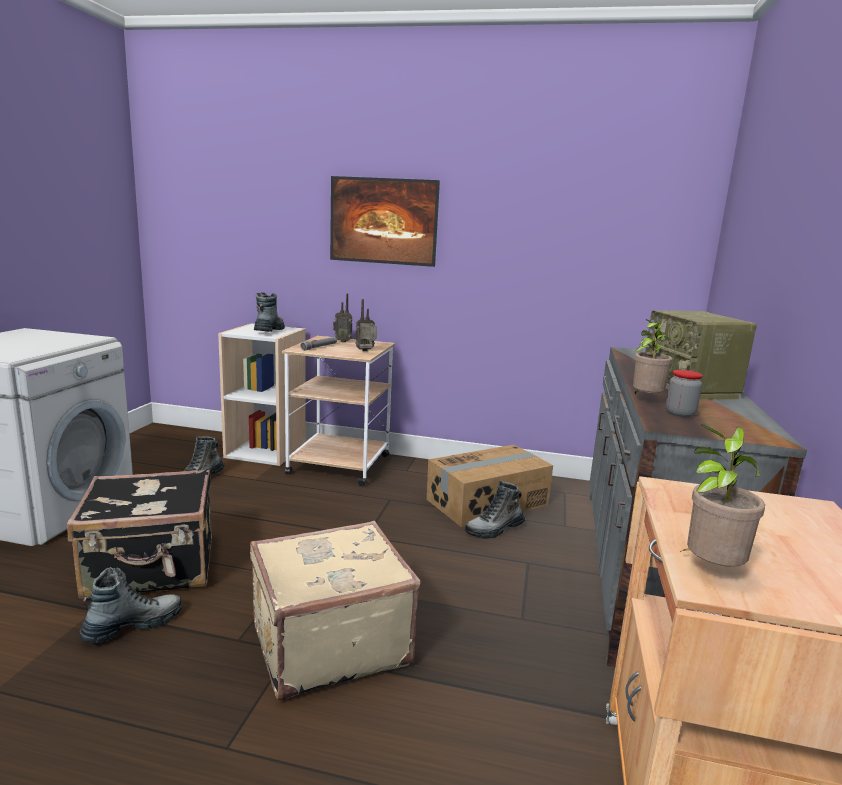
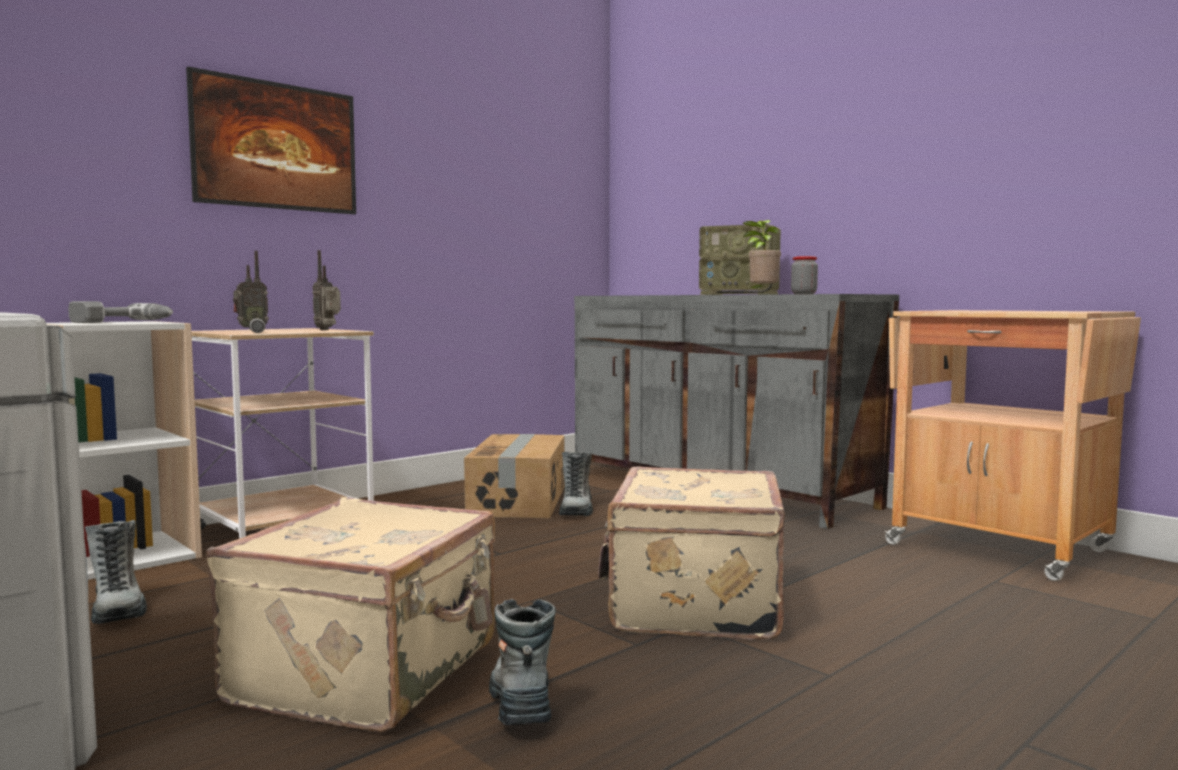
camera: 55 degrees left, 10 degrees down
black suitcase [67,469,212,599] -> beige suitcase [206,497,495,733]
boot [254,292,285,332] -> power drill [68,301,173,323]
potted plant [682,425,765,567] -> none

